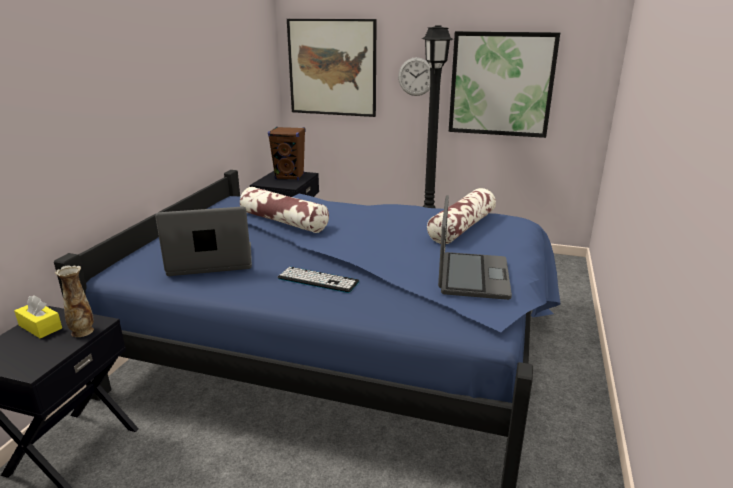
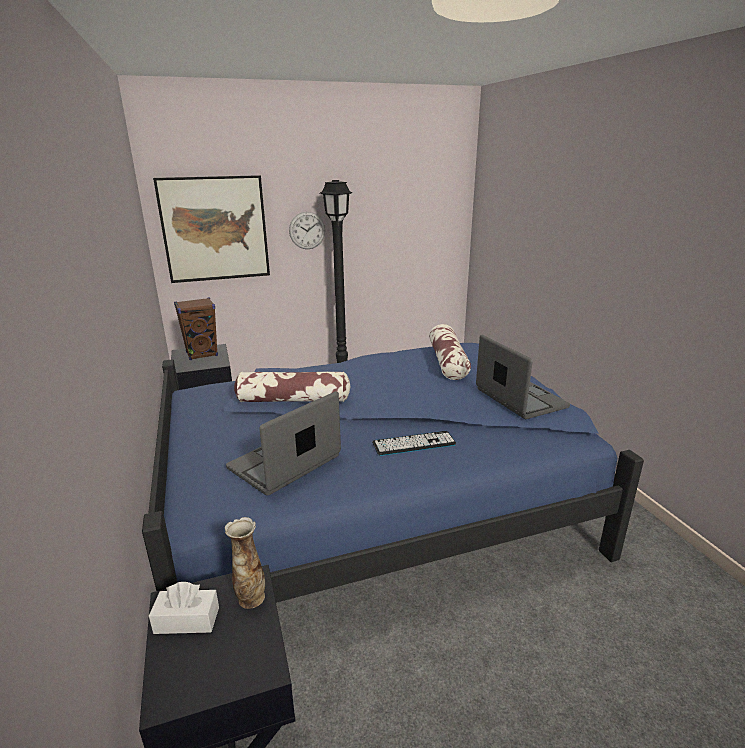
camera: 35 degrees left, 0 degrees up
yellow tissue box [14,295,62,338] -> white tissue box [149,582,219,634]
picture [449,31,560,138] -> none

